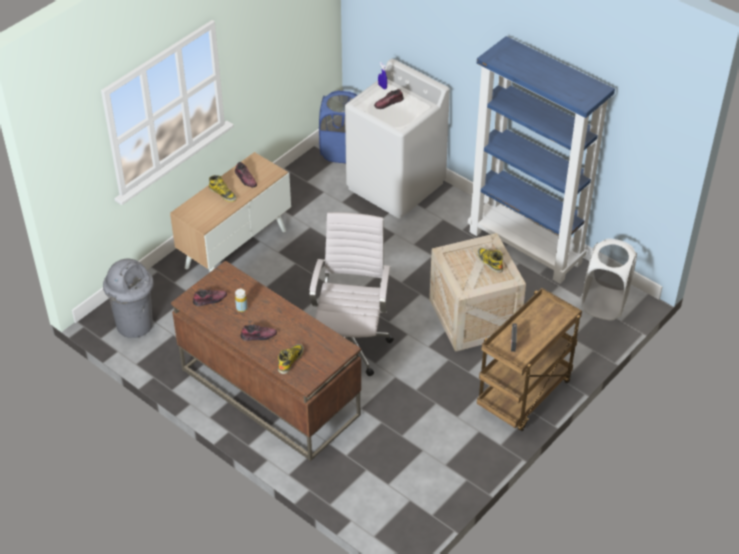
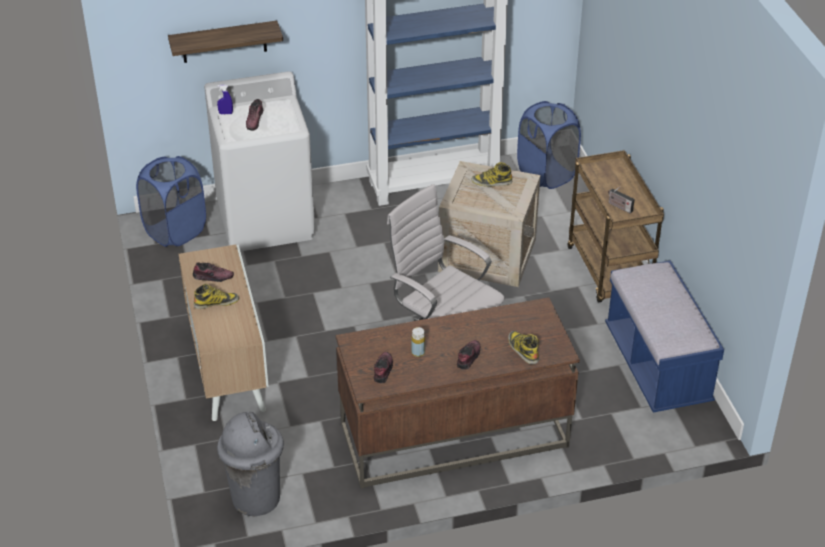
camera: 55 degrees left, 5 degrees down
white laundry basket [581,239,637,321] -> blue laundry basket [517,101,581,189]
none -> shelf [168,21,283,63]
none -> blue bench [605,260,724,413]

